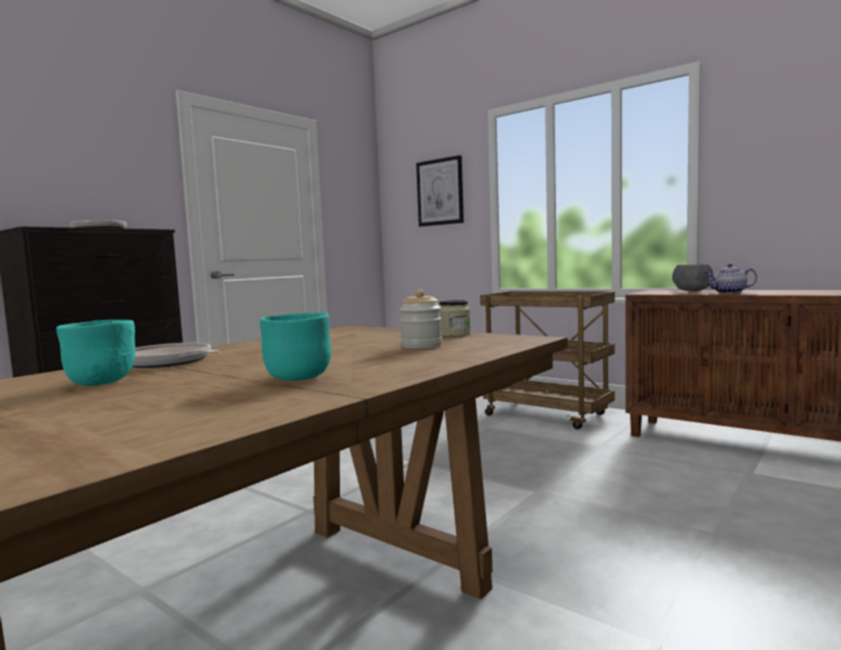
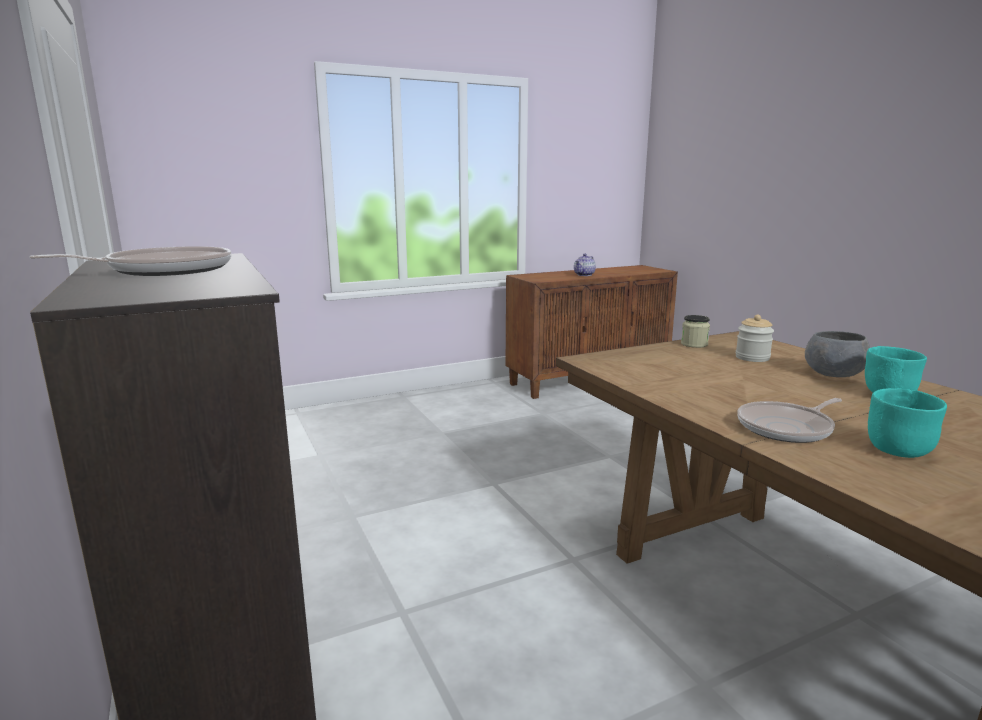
camera: 65 degrees left, 10 degrees up
picture [416,155,464,227] -> none
brown cart [480,291,615,429] -> none
grey bowl [672,264,713,291] -> grey bowl moved to [805,331,870,377]

